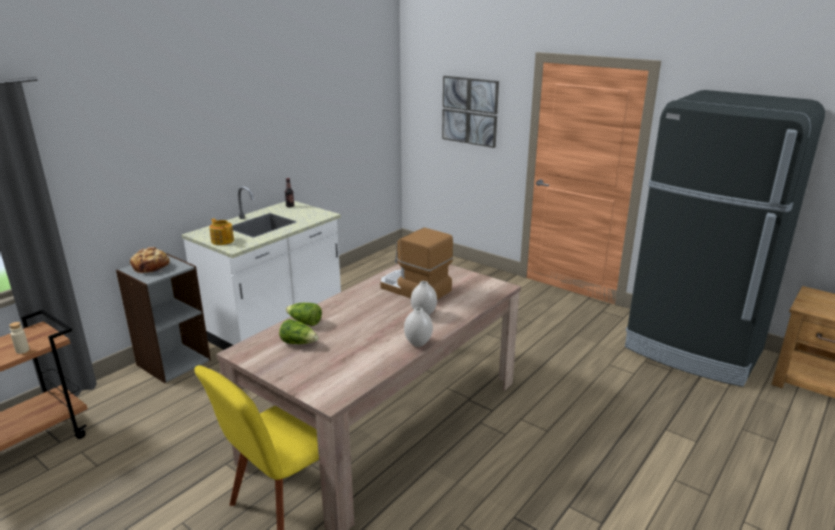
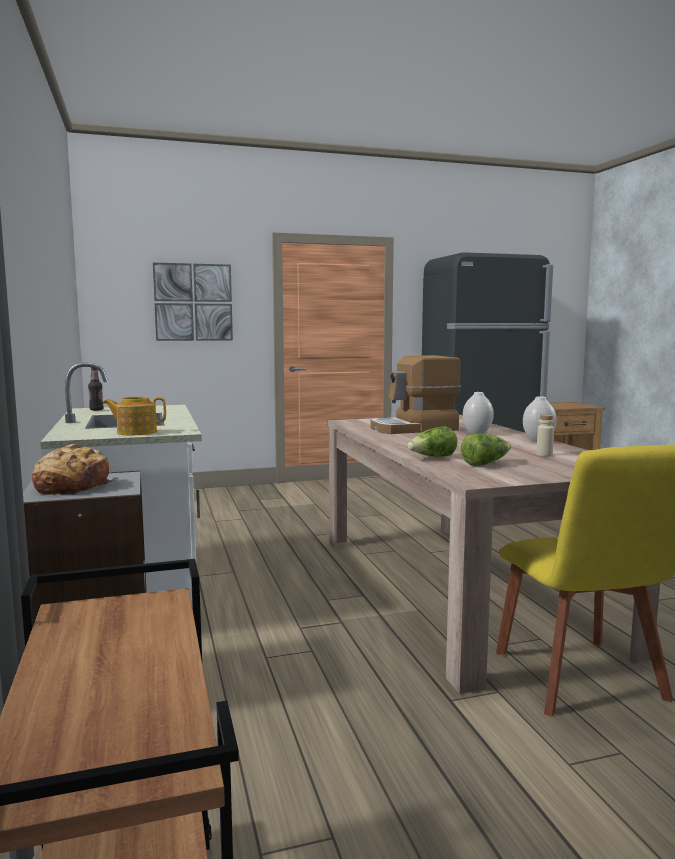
camera: 55 degrees left, 15 degrees down
beige bottle [9,322,29,354] -> beige bottle moved to [536,414,554,456]

